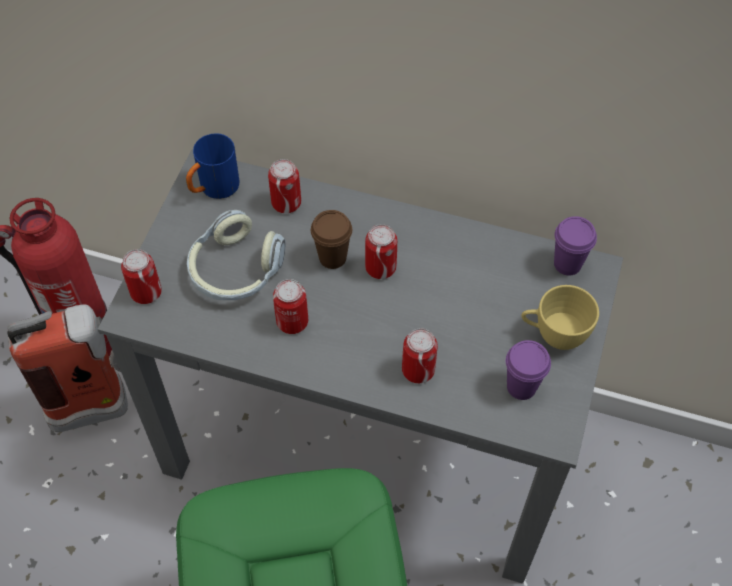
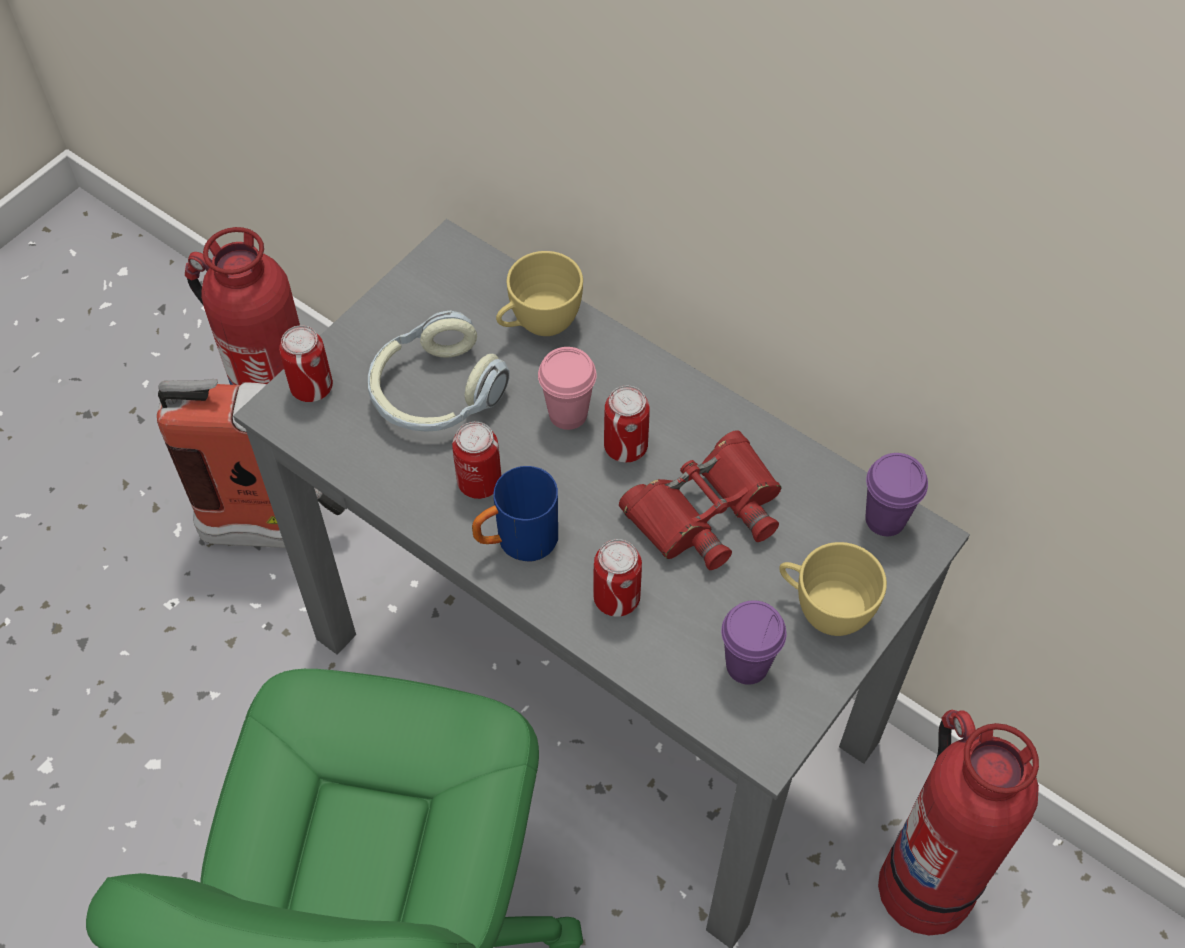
camera: 20 degrees right, 0 degrees up
blue mug [186,133,239,199] -> blue mug moved to [472,466,558,561]
can [268,159,301,213] -> yellow cup [496,251,583,336]
brown cup [311,210,352,269] -> pink cup [538,347,597,430]
none -> red binoculars [619,430,781,570]
none -> fire extinguisher [878,710,1039,936]

